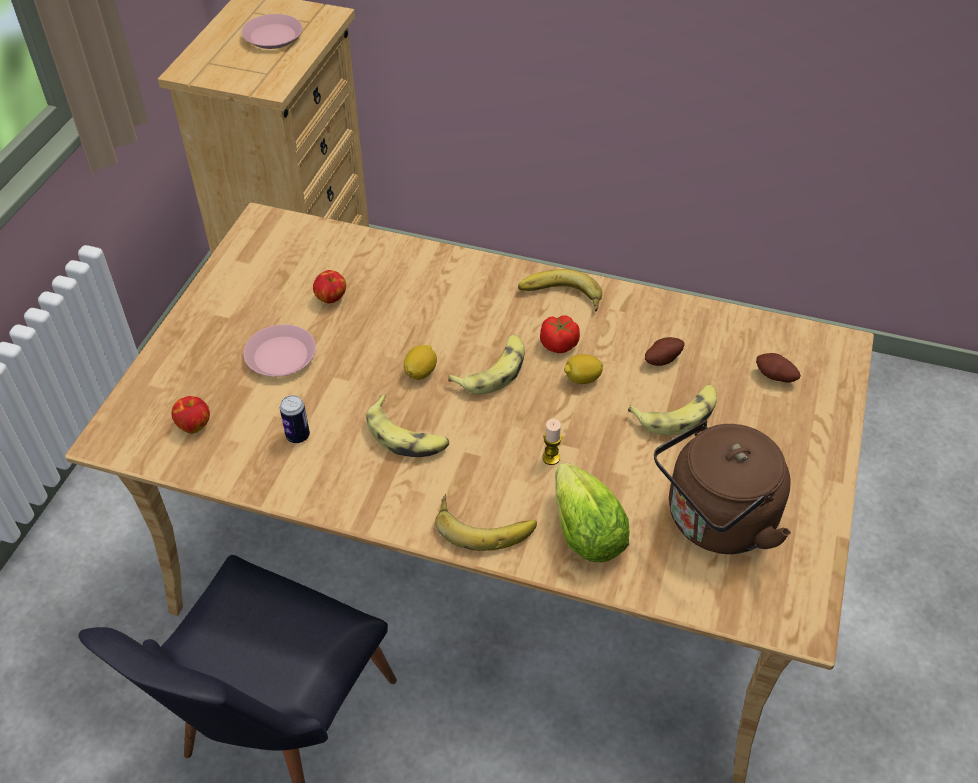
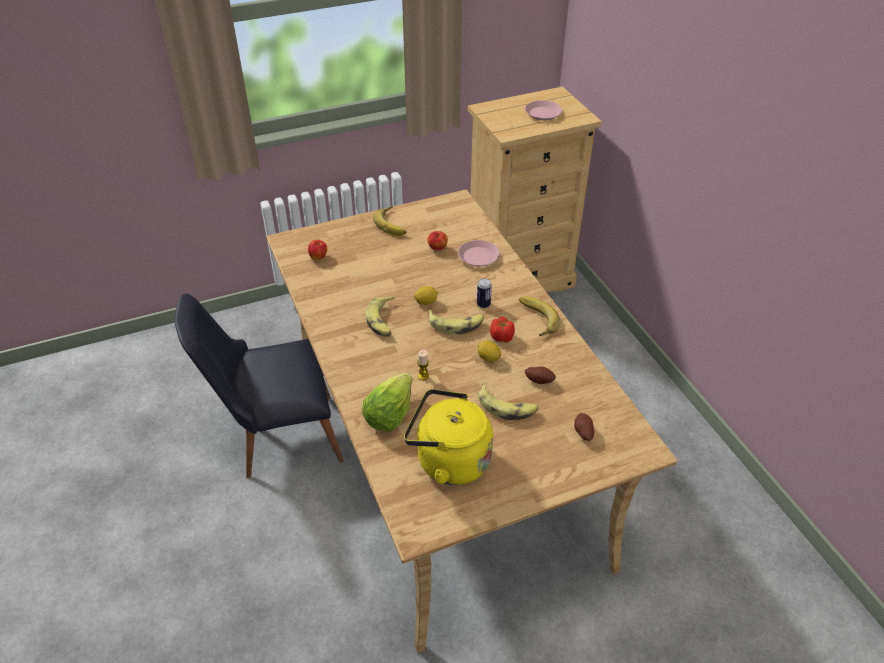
camera: 50 degrees right, 5 degrees down
pink plate [244,324,316,377] -> pink plate moved to [458,240,500,267]
can [280,395,310,443] -> can moved to [477,278,492,308]
banana [435,494,537,551] -> banana moved to [373,206,406,236]
brown kettle [654,420,791,554] -> yellow kettle [404,389,493,485]

